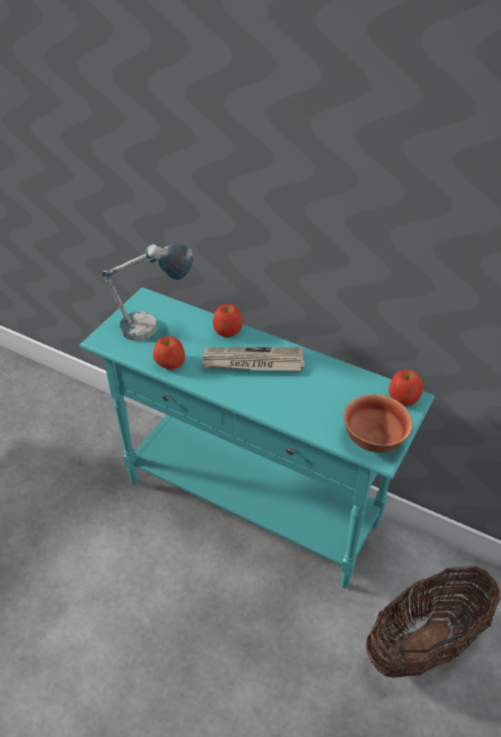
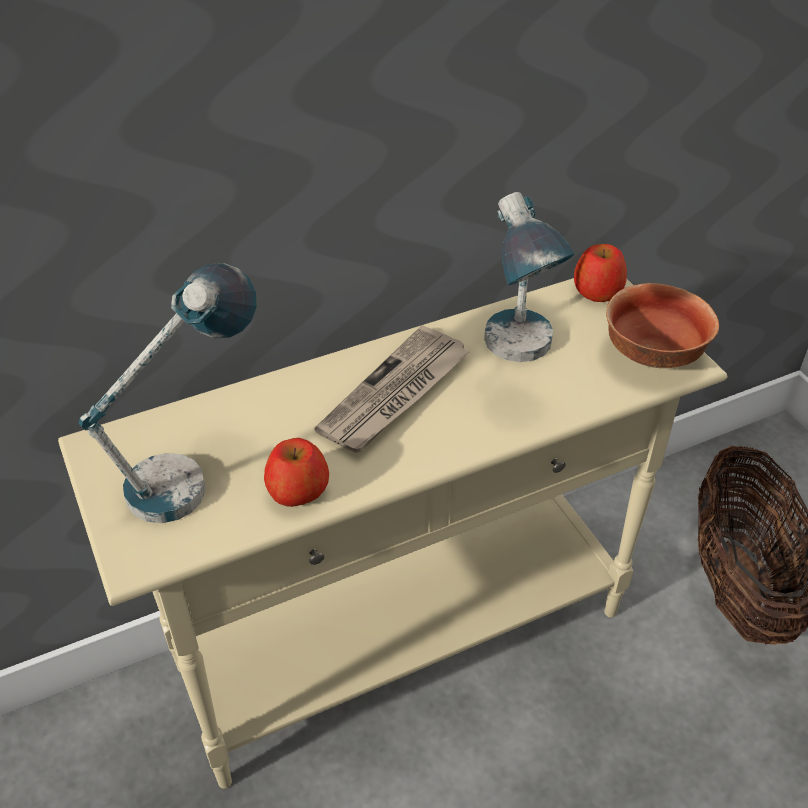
camera: 55 degrees left, 0 degrees up
turquoise console table [79,287,435,588] -> beige console table [58,278,727,789]
apple [213,304,243,337] -> none
none -> table lamp [484,192,575,362]

